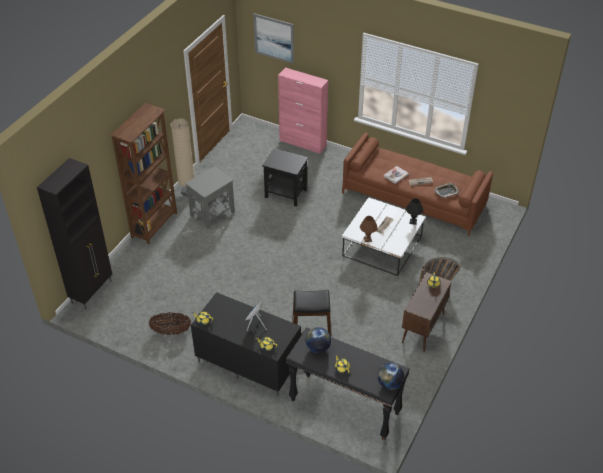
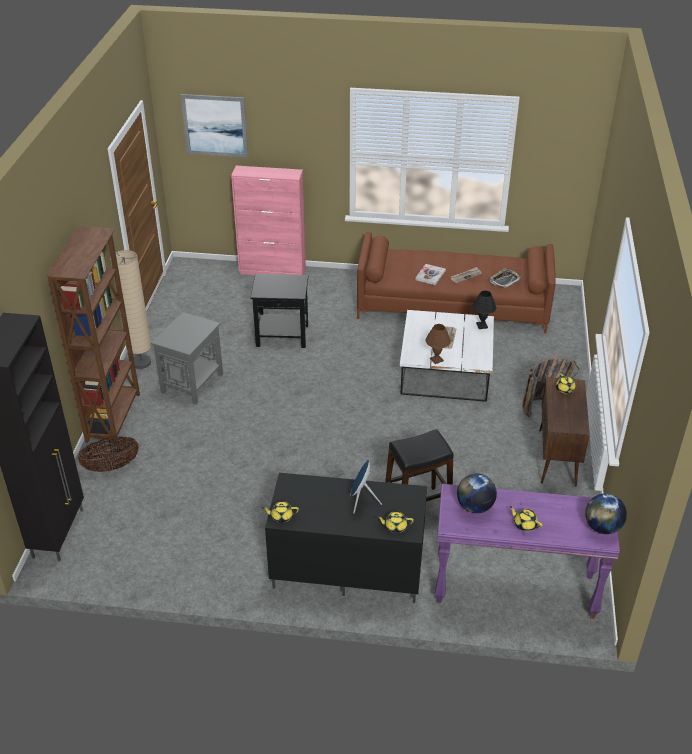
camera: 20 degrees left, 5 degrees down
basket [149,312,191,335] -> basket moved to [78,436,139,472]
black console table [286,327,410,441] -> purple console table [435,484,620,619]

